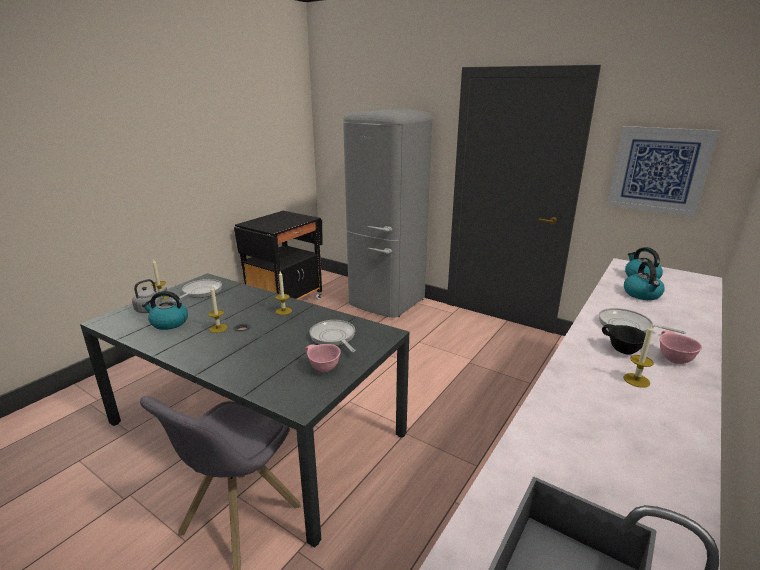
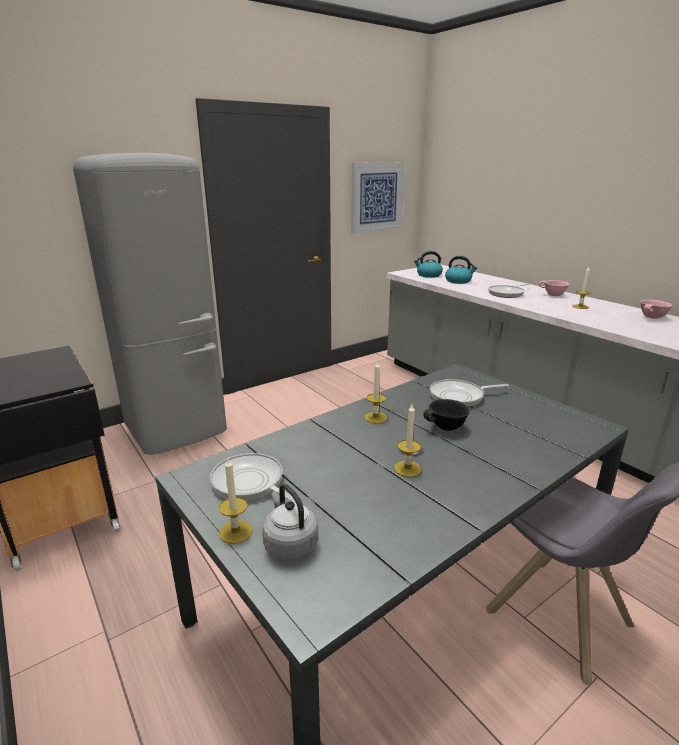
camera: 70 degrees left, 0 degrees up
kettle [142,291,188,330] -> none
pink bowl [305,344,341,372] -> pink bowl moved to [641,299,673,319]
black bowl [602,324,646,355] -> black bowl moved to [423,399,470,431]

